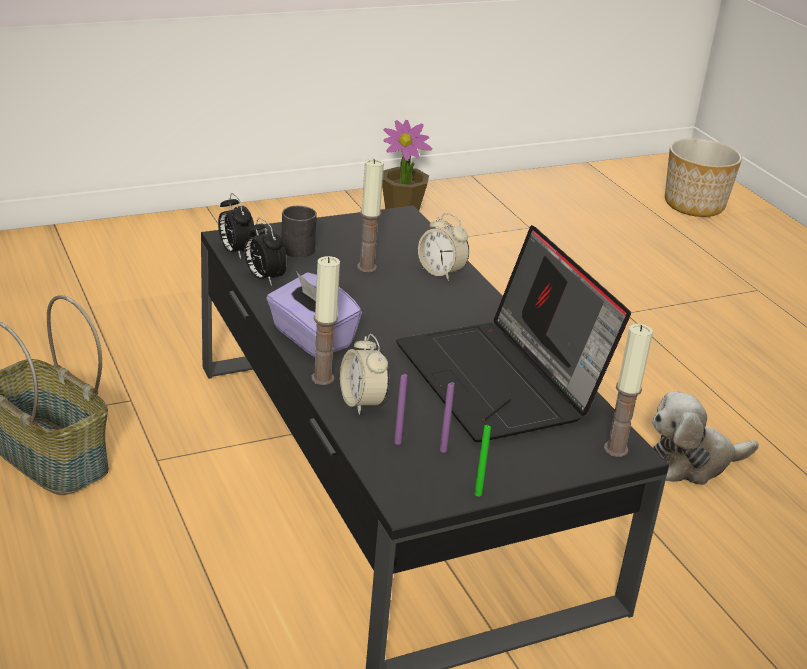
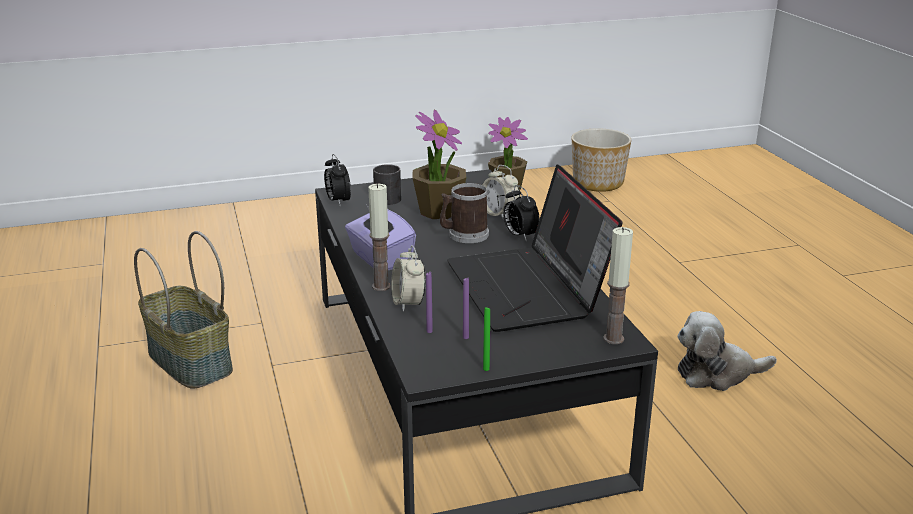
camera: 10 degrees right, 5 degrees down
alarm clock [244,218,287,286] -> alarm clock moved to [503,185,540,242]
candle [357,159,384,272] -> potted plant [412,110,466,219]
planter [665,138,742,217] -> planter moved to [572,128,631,192]
none -> mug [440,183,489,243]

